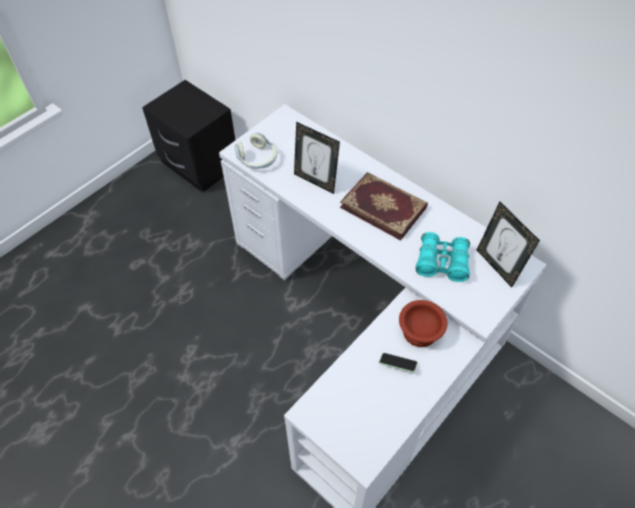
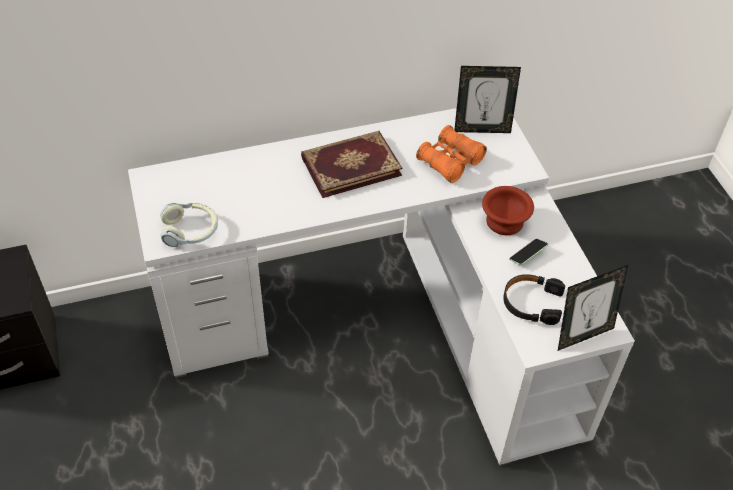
camera: 60 degrees left, 5 degrees down
picture frame [294,122,340,194] -> picture frame moved to [558,265,628,351]
turquoise binoculars [415,232,470,282] -> orange binoculars [416,125,487,183]
none -> black headphones [503,274,565,325]

